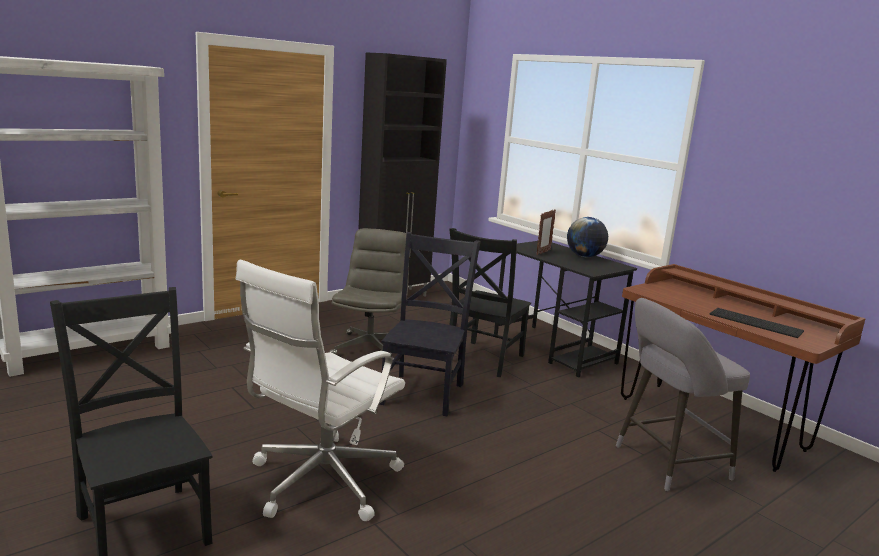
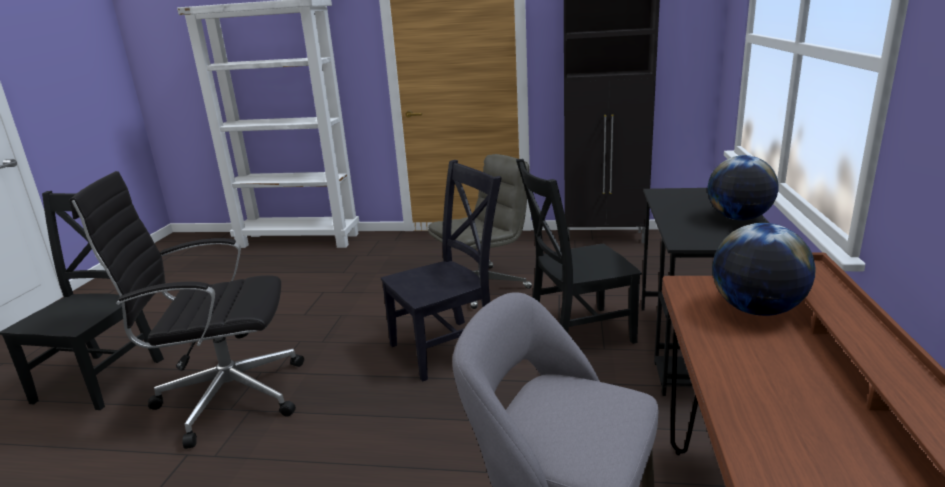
camera: 50 degrees right, 5 degrees up
white office chair [236,260,405,521] -> black office chair [70,171,304,449]
picture frame [536,209,556,255] -> none
keyboard [710,308,804,338] -> none
none -> globe [712,223,816,316]

